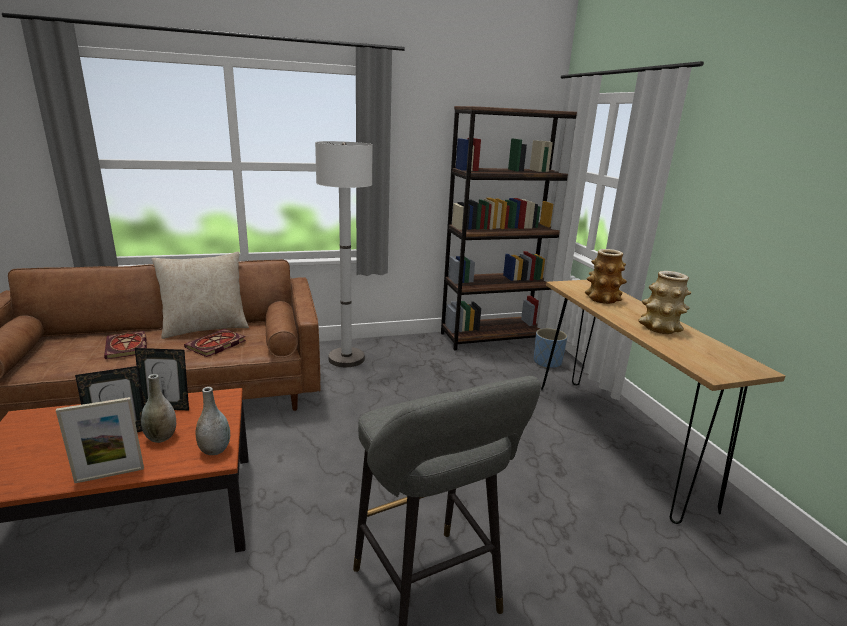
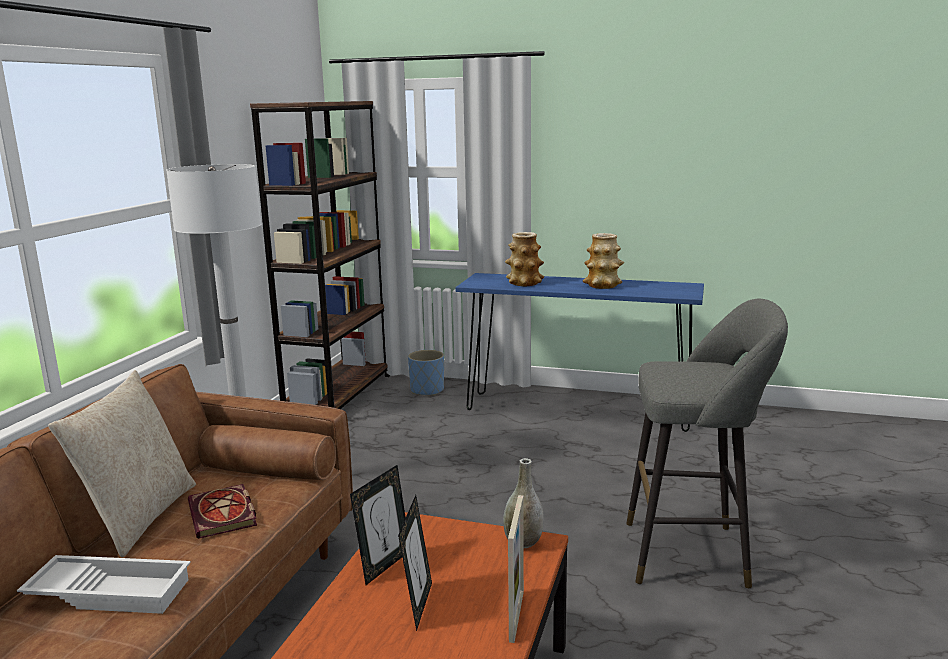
camera: 55 degrees left, 5 degrees down
book [104,331,147,359] -> white tray [17,555,191,614]
grey vase [141,374,176,443] -> none
brown console table [541,280,786,524] -> blue console table [455,273,704,432]

